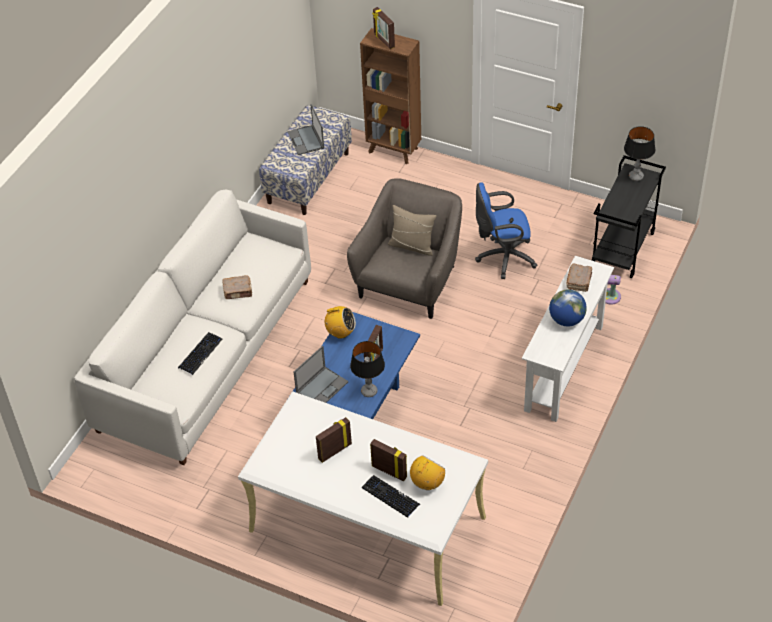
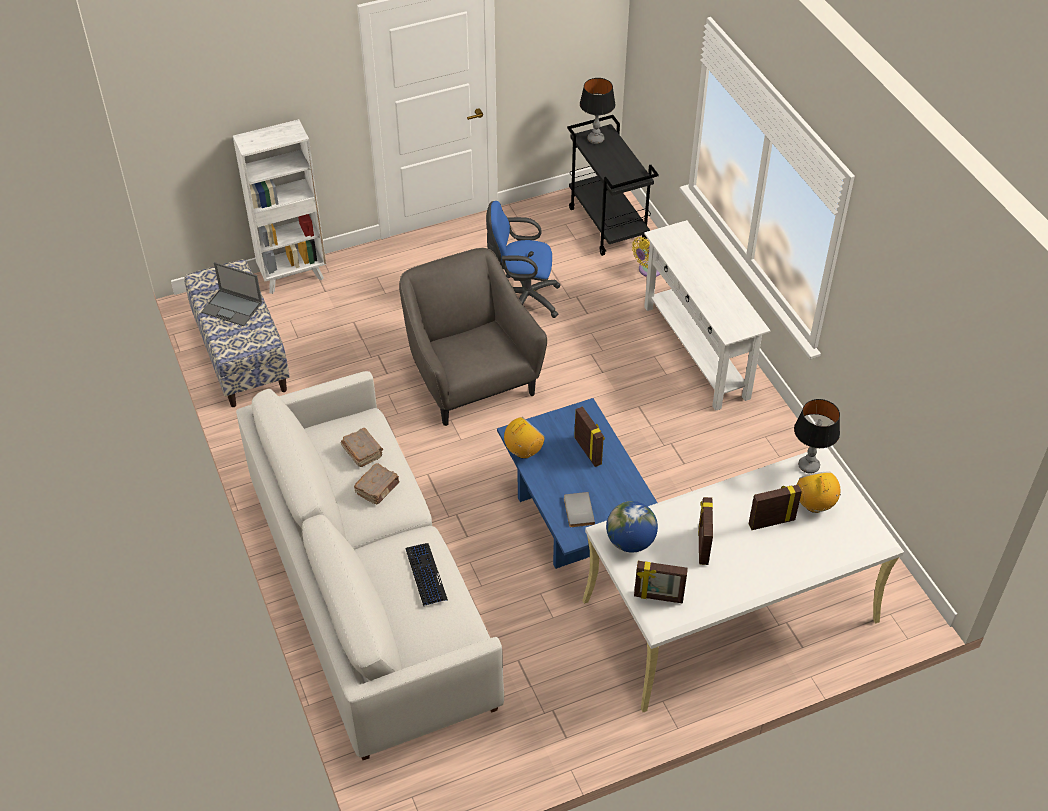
camera: 50 degrees left, 0 degrees up
laptop [294,346,348,403] -> grey book [564,492,595,527]
table lamp [350,341,385,397] -> table lamp moved to [794,399,840,474]
brown bookcase [360,28,421,164] -> white bookcase [233,119,326,294]
keyboard [362,475,420,518] -> none
picture frame [372,7,395,49] -> picture frame moved to [634,561,688,604]
beige pillow [388,205,436,256] -> none
blue office chair [475,182,537,279] -> blue office chair turned 60 degrees clockwise [486,201,561,318]
globe [549,289,587,326] -> globe moved to [606,501,658,553]
brown book [566,264,592,292] -> brown book moved to [341,428,383,467]

